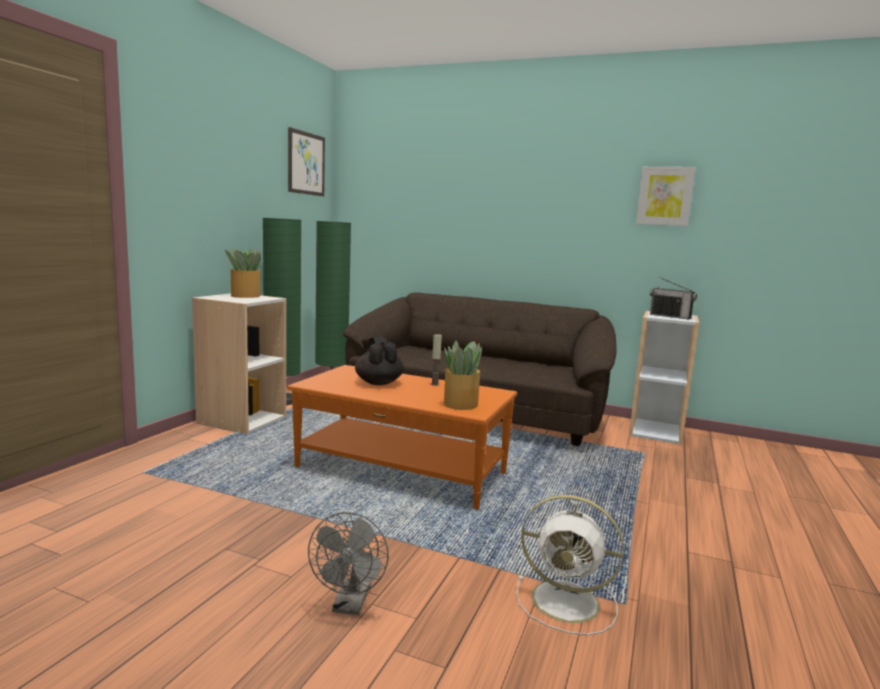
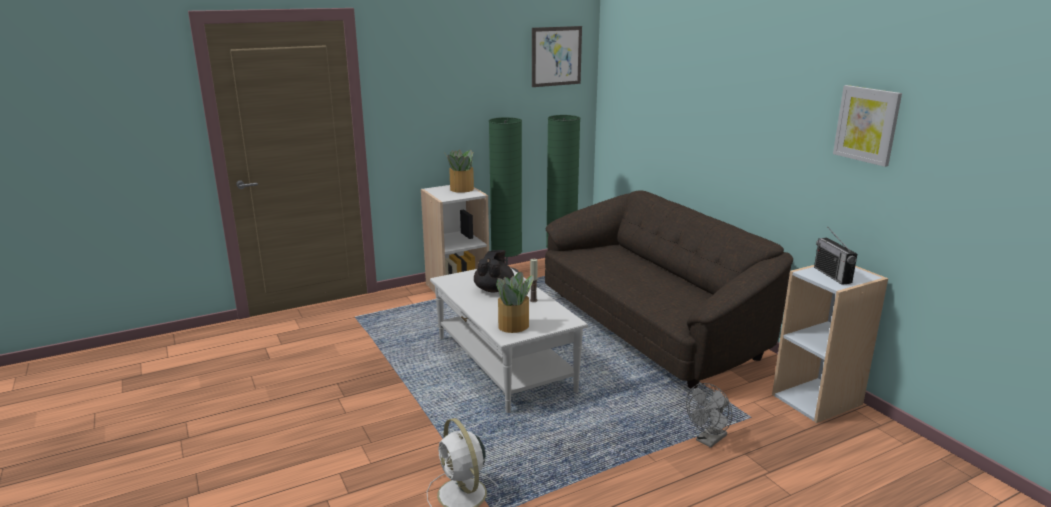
camera: 40 degrees right, 10 degrees up
orange coffee table [287,365,517,510] -> white coffee table [430,268,588,413]
grey fan [308,512,389,615] -> grey fan moved to [686,383,732,448]

